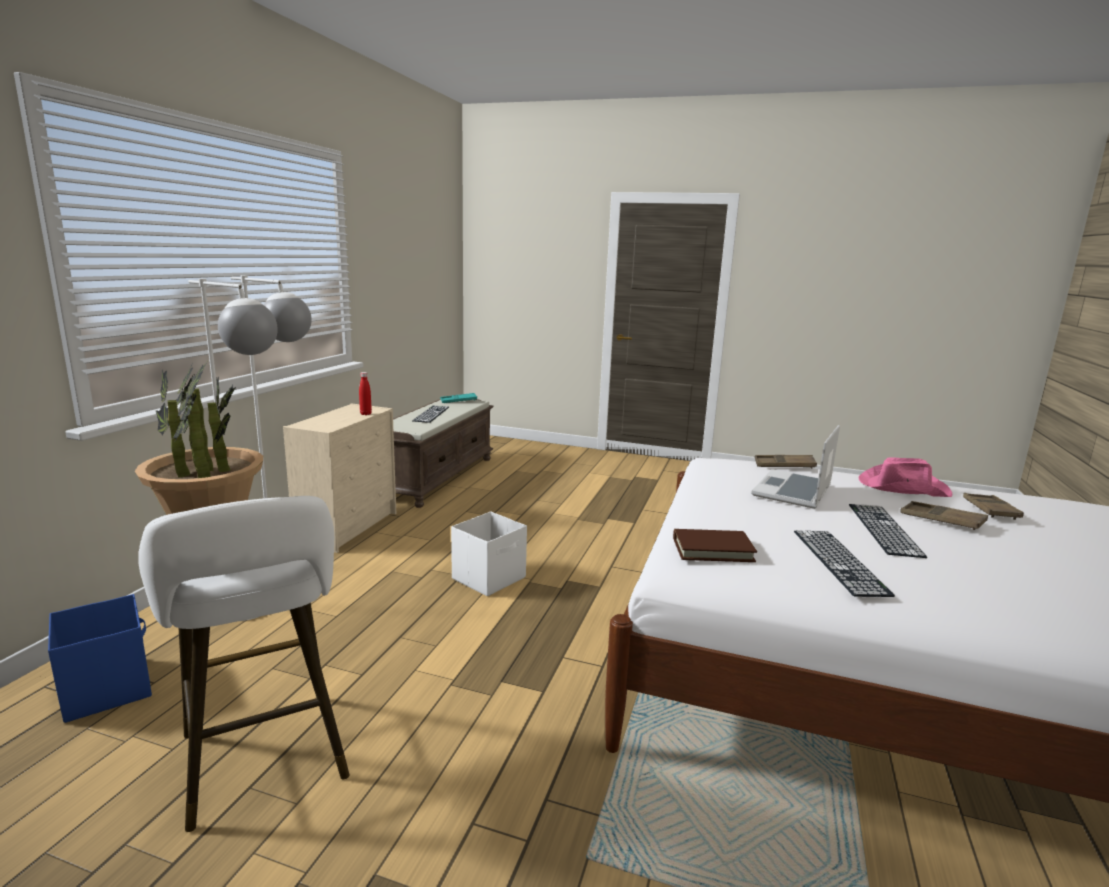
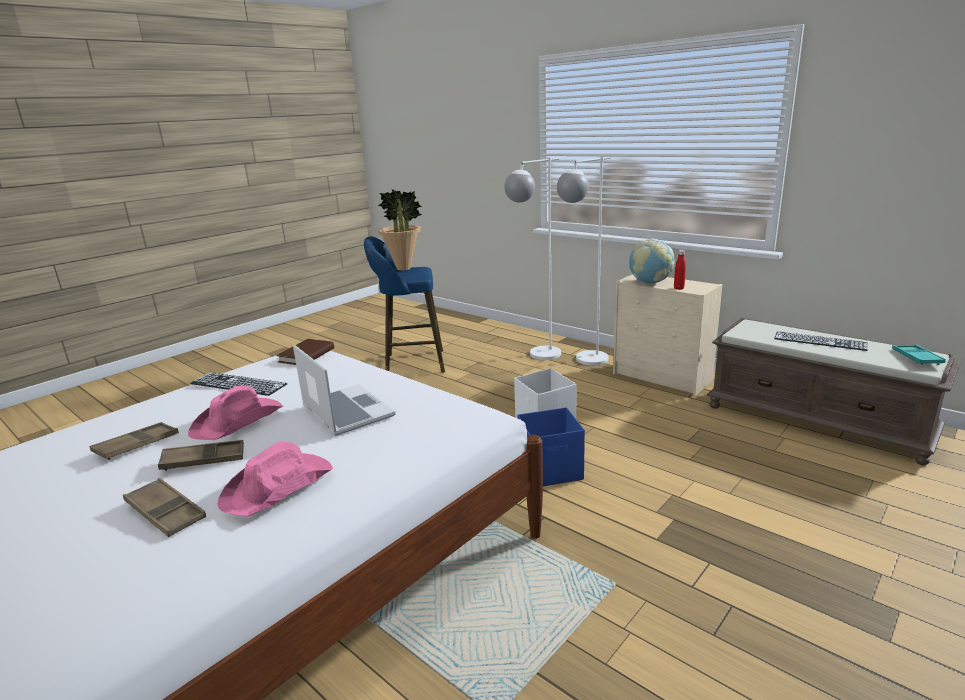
camera: 115 degrees right, 5 degrees up
blue storage box [48,594,152,723] -> blue storage box moved to [517,407,585,486]
white stool [138,496,350,832] -> blue stool [364,236,445,373]
brown tray [755,455,817,468] -> brown tray moved to [89,422,179,460]
keyboard [849,504,927,558] -> pink hat [188,385,284,440]
none -> globe [629,239,675,283]

